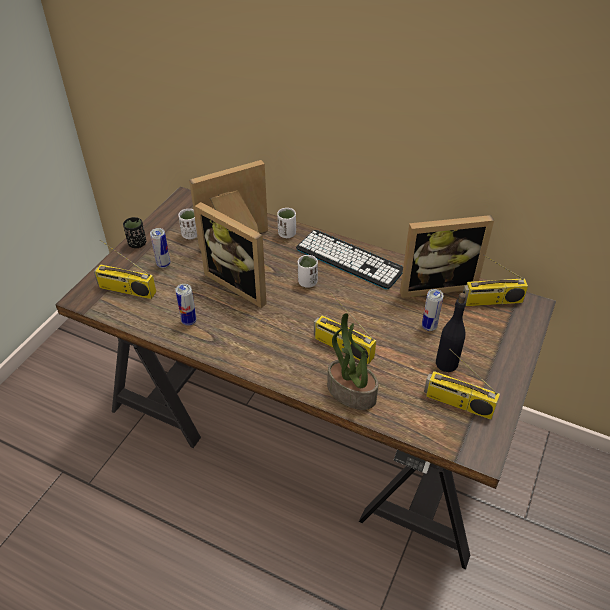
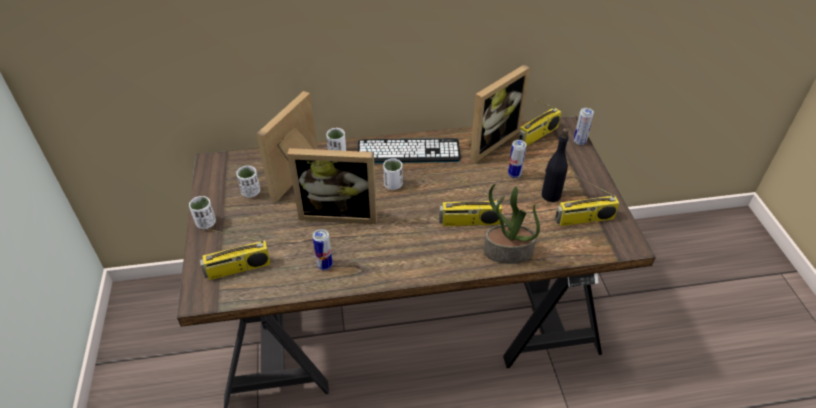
camera: 35 degrees left, 0 degrees up
black cup [123,217,146,248] -> white cup [189,196,216,229]
can [150,228,170,268] -> can moved to [574,108,594,145]

